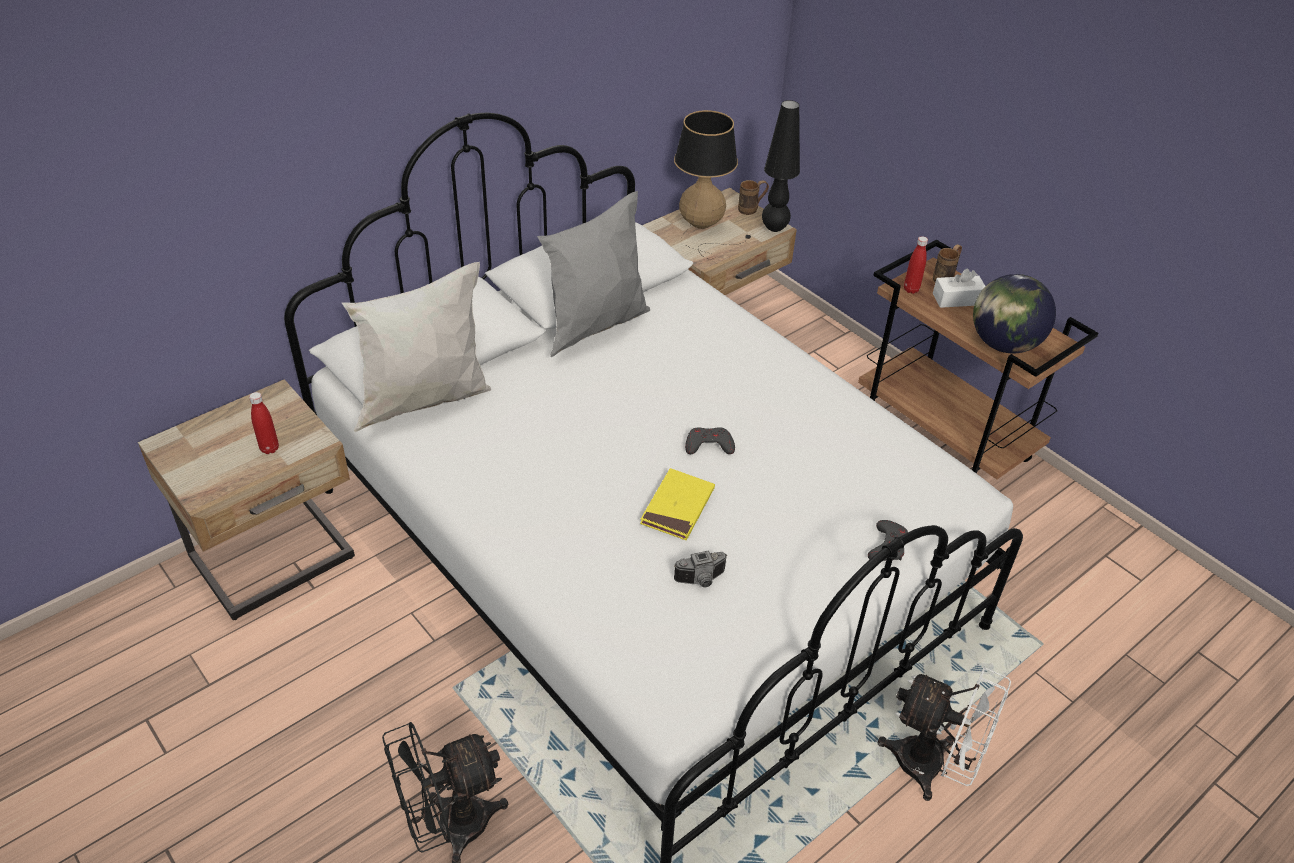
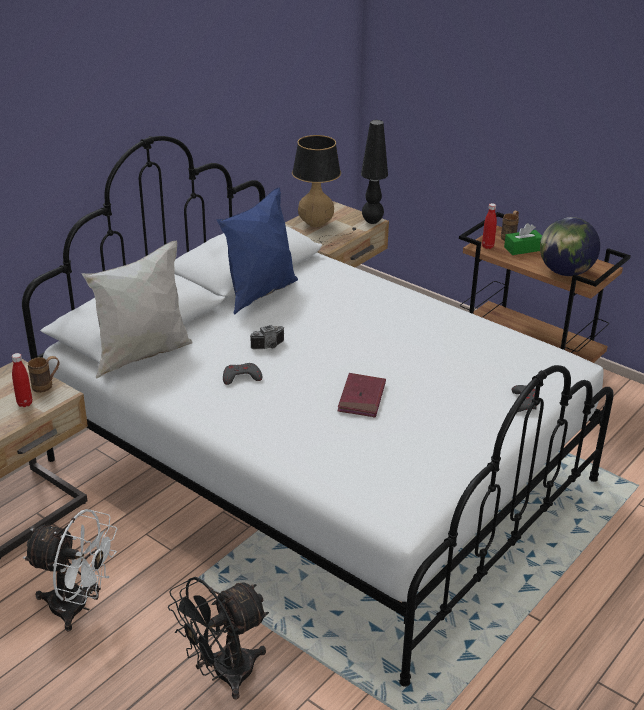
camera: 10 degrees left, 10 degrees down
grey pillow [537,191,650,358] -> blue pillow [216,187,298,315]
yellow book [640,468,715,540] -> red book [337,373,386,417]
camera [674,550,727,587] -> camera moved to [250,325,284,349]
grey game controller [685,427,735,454] -> grey game controller moved to [223,363,262,385]
brown mug [738,180,769,215] -> brown mug moved to [28,356,59,393]
white fan [878,667,1011,801] -> white fan moved to [23,509,117,631]
white tissue box [933,269,985,308] -> green tissue box [504,223,542,255]

